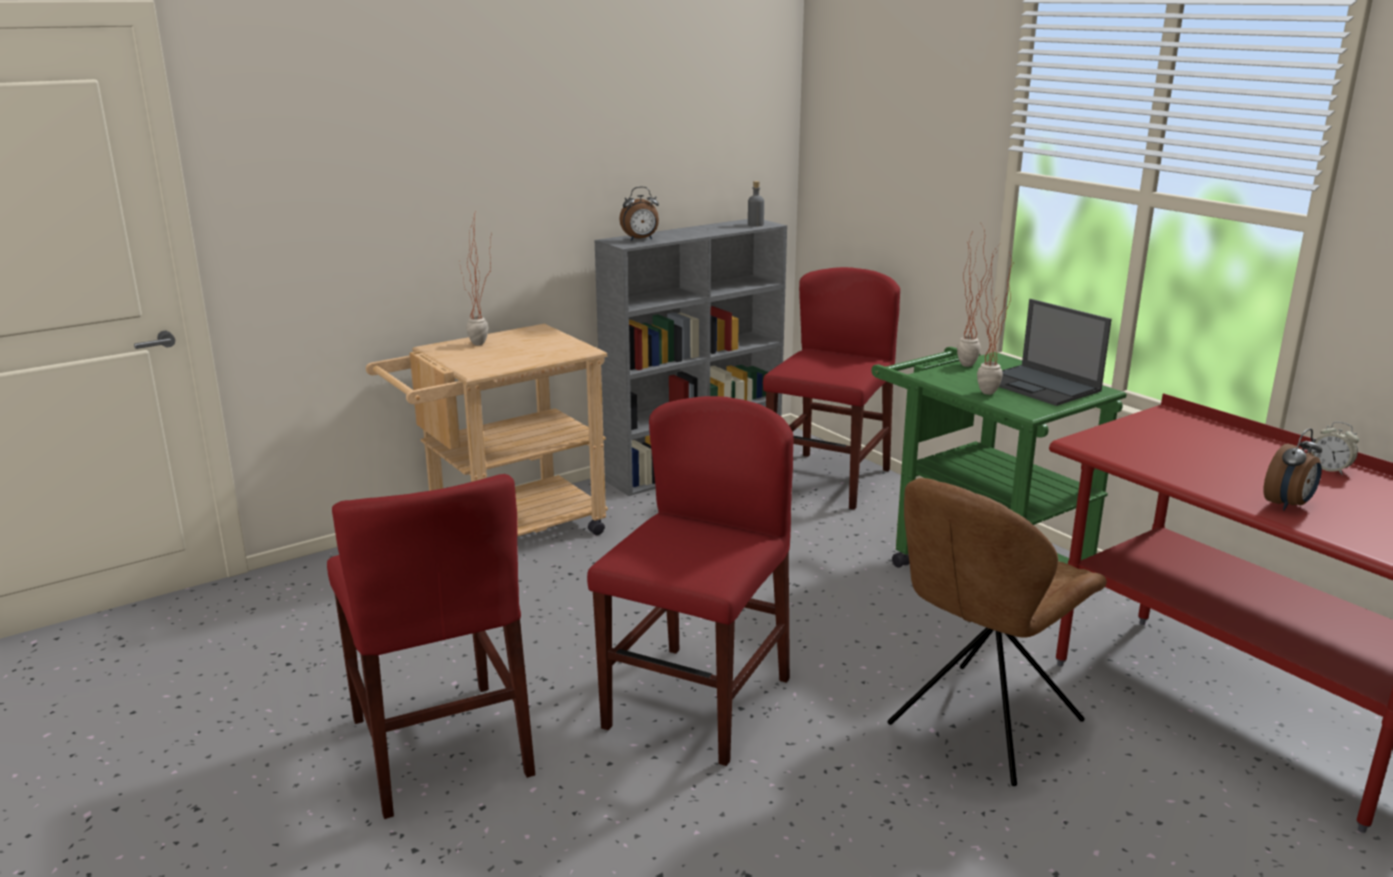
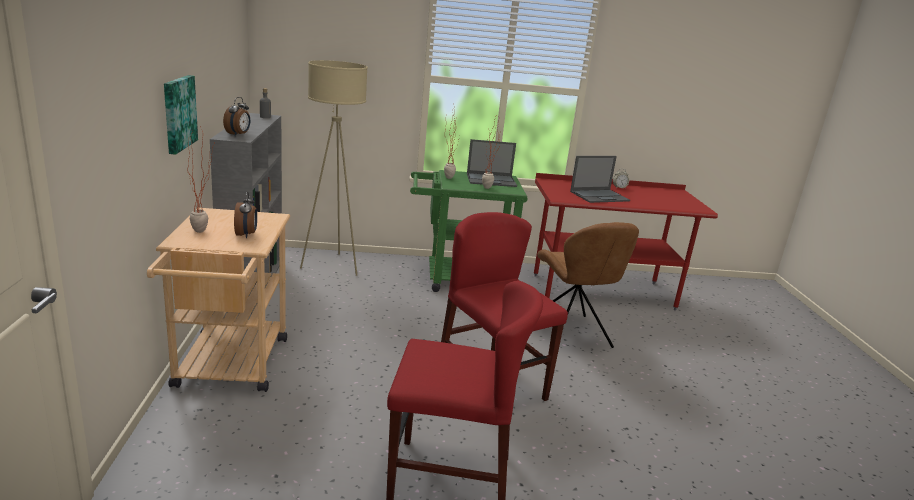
camera: 60 degrees left, 0 degrees up
red chair [763,267,900,510] -> beige floor lamp [300,60,368,276]
alarm clock [1264,428,1322,510] -> alarm clock moved to [234,192,257,238]
none -> picture [164,75,198,155]
none -> laptop [570,156,630,203]

